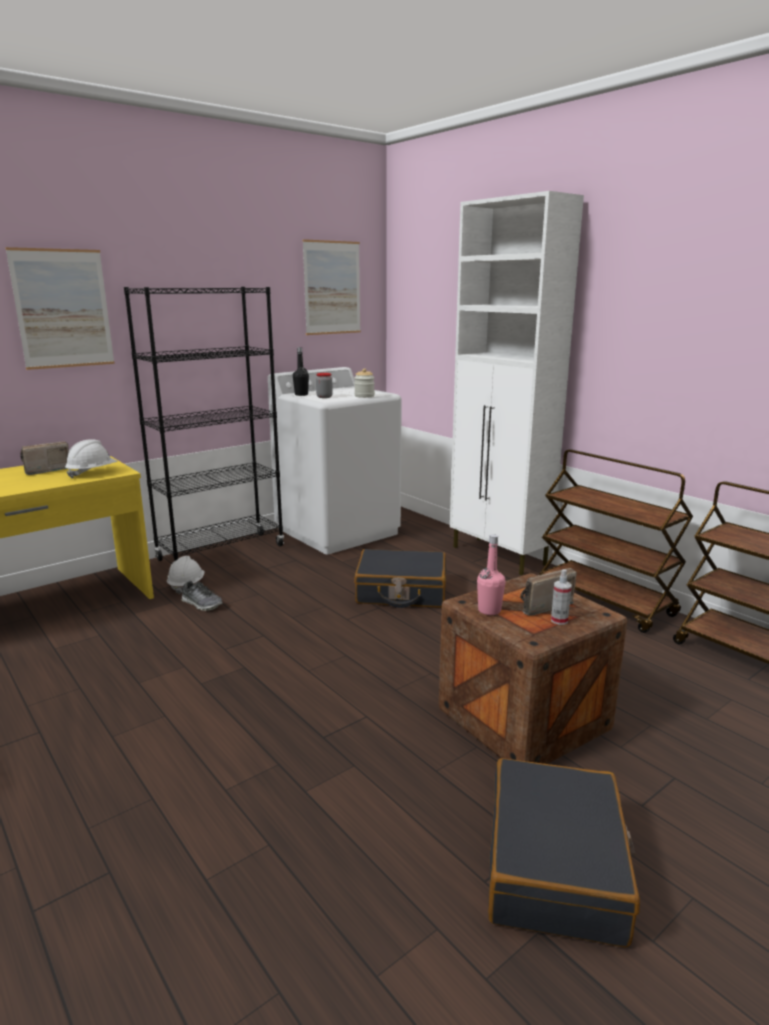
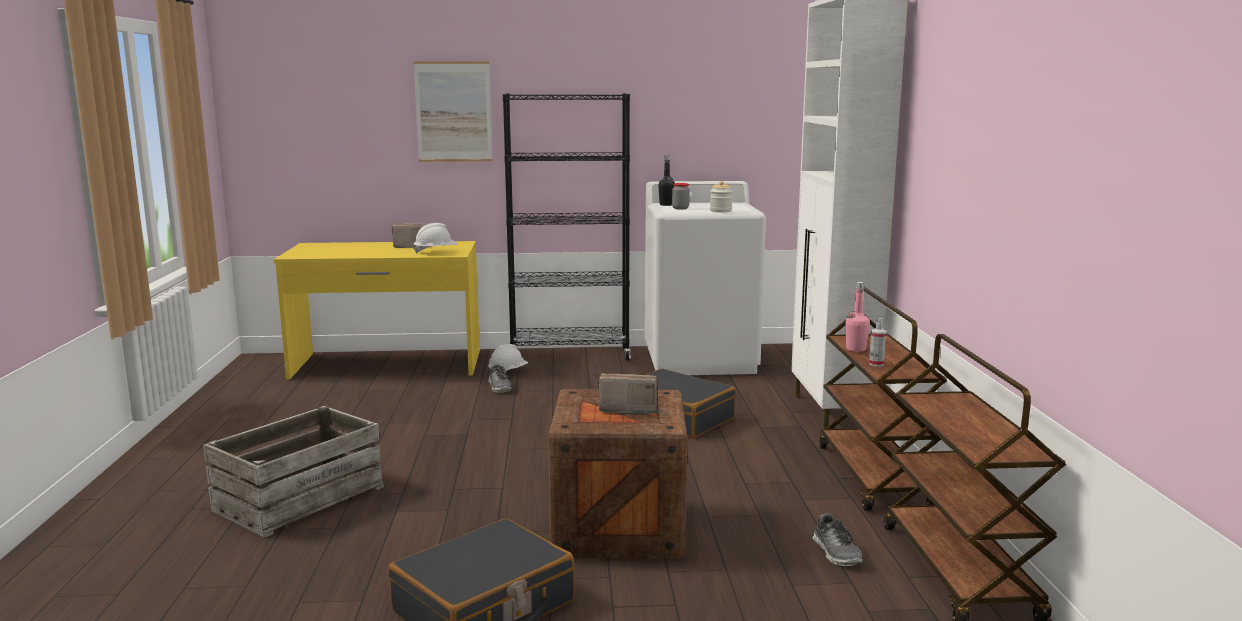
camera: 35 degrees right, 5 degrees down
picture [302,239,361,335] -> none
pink bottle [477,534,505,615] -> pink bottle moved to [846,282,870,352]
spray bottle [551,569,571,625] -> spray bottle moved to [869,318,886,367]
none -> crate [203,406,384,538]
none -> shoe [813,514,863,566]

